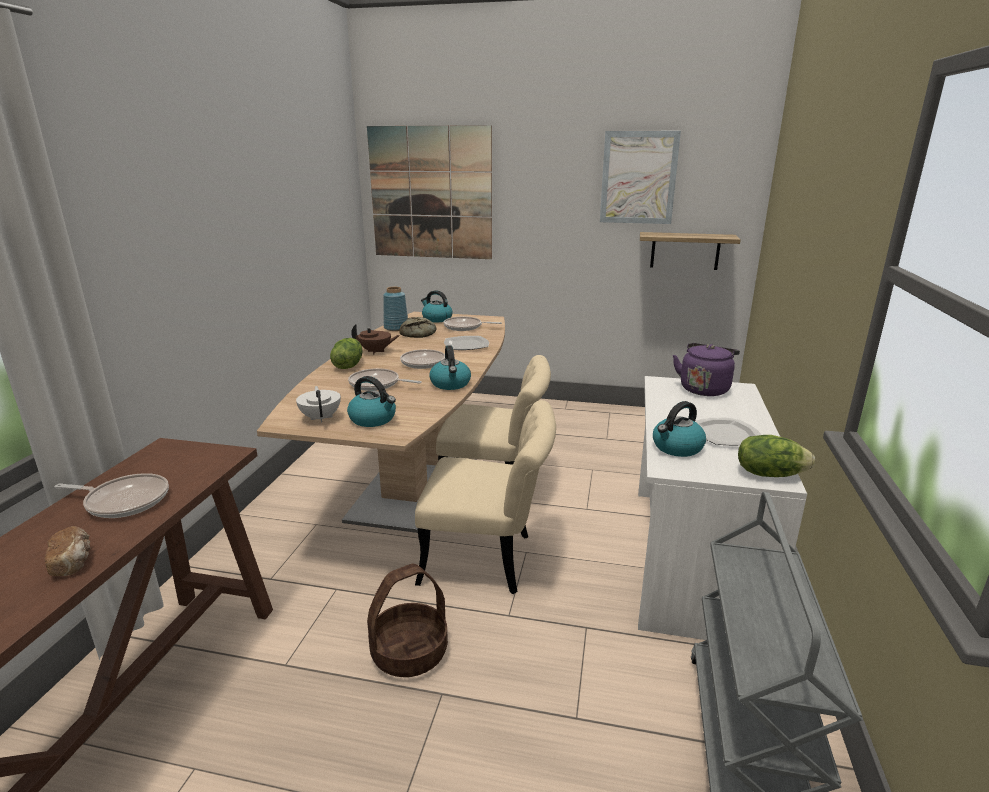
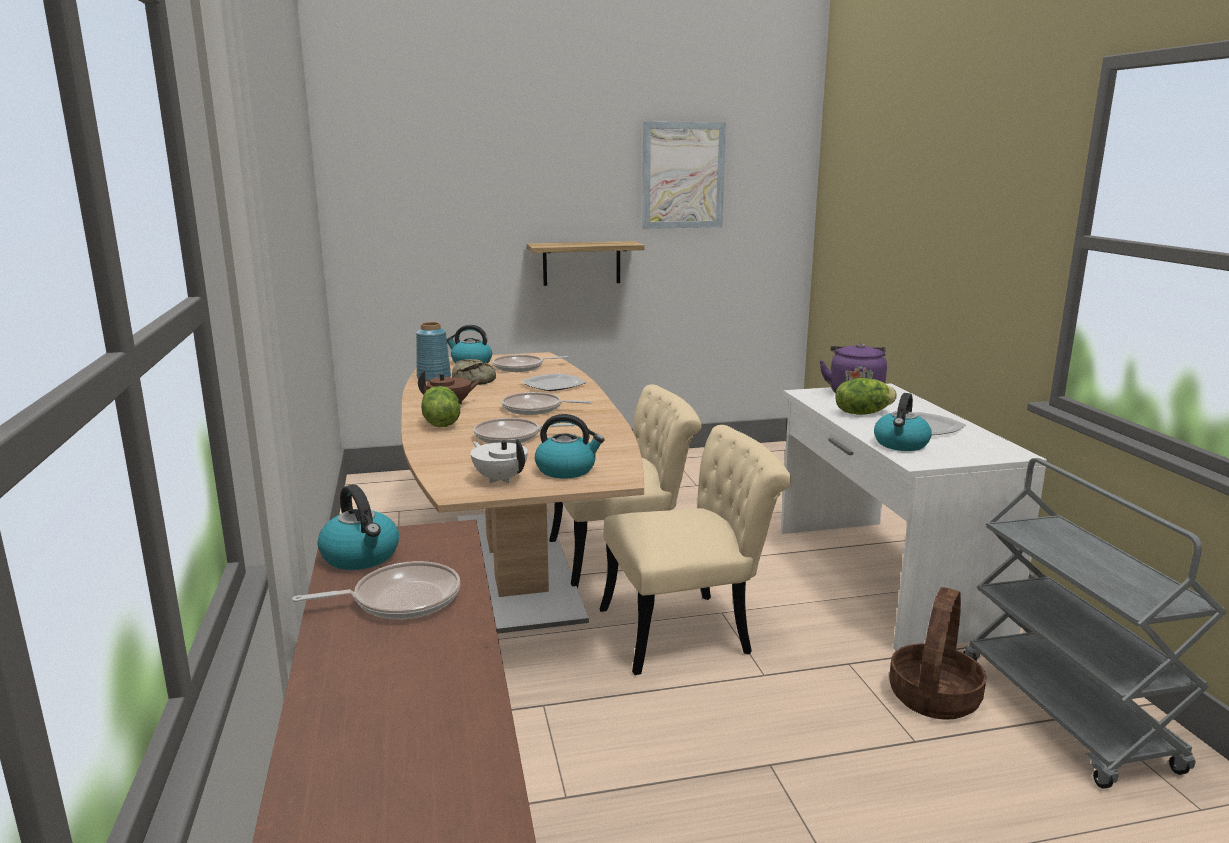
camera: 25 degrees left, 5 degrees down
bread [45,526,91,576] -> none
picture [367,125,492,259] -> none
basket [367,564,448,677] -> basket moved to [889,587,986,720]
kettle [429,345,471,390] -> kettle moved to [317,484,399,570]
shelf [640,232,741,270] -> shelf moved to [527,241,645,286]
lettuce [738,435,815,477] -> lettuce moved to [835,378,897,415]

